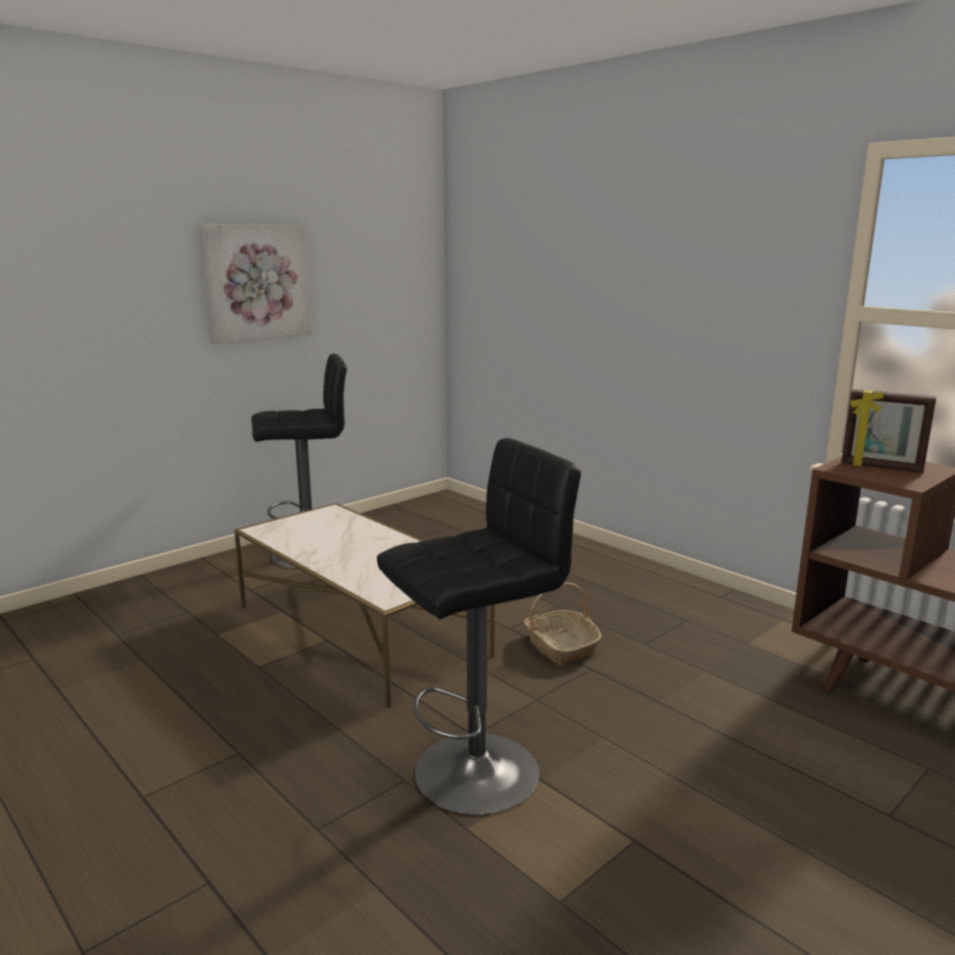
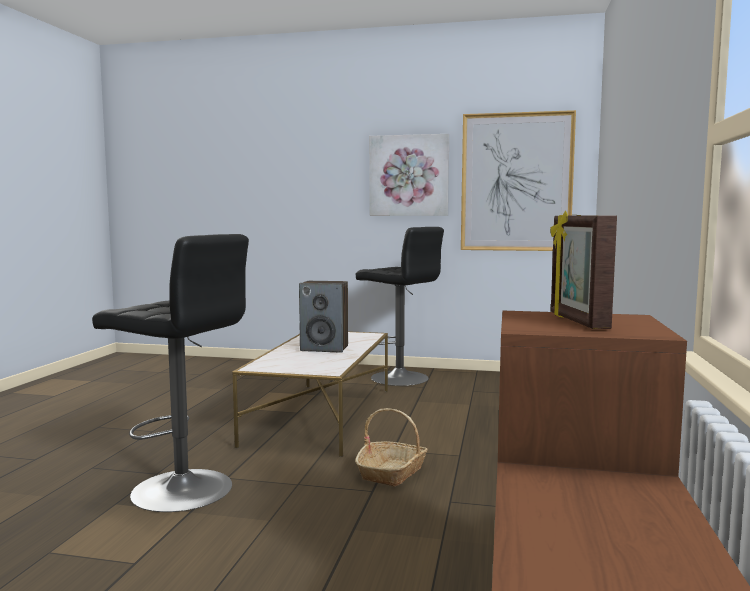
camera: 55 degrees right, 10 degrees down
none -> speaker [299,281,348,352]
none -> picture [461,110,576,251]

